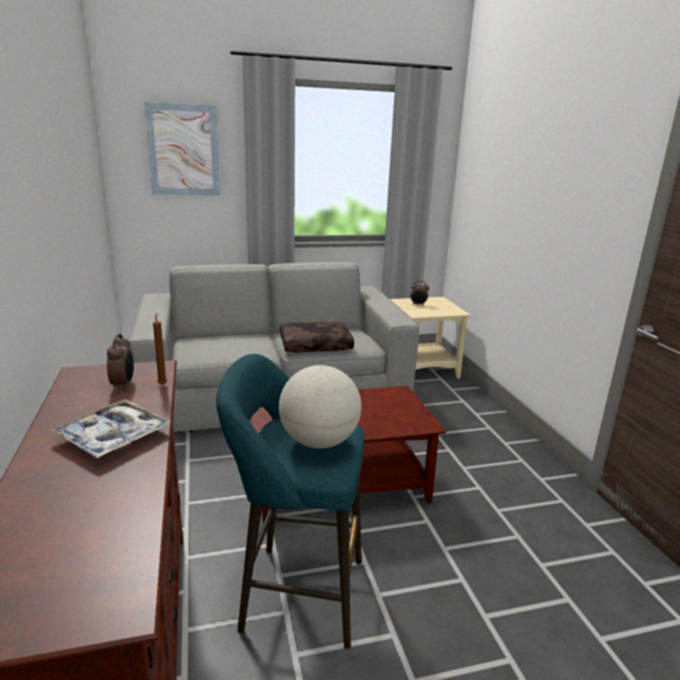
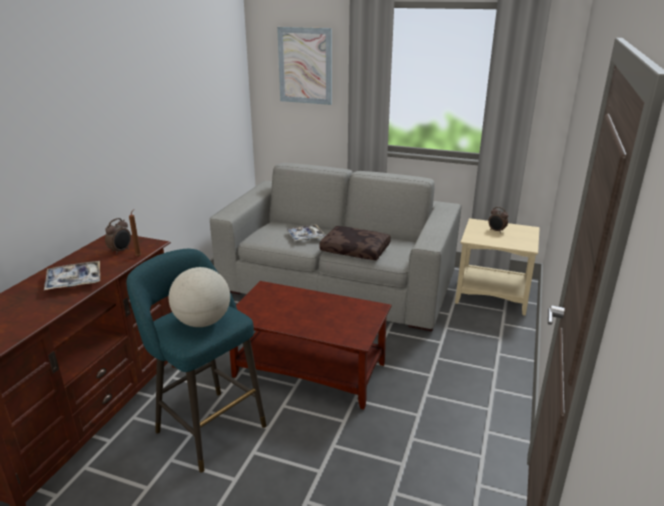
camera: 35 degrees right, 5 degrees up
none -> tray [286,224,326,241]

